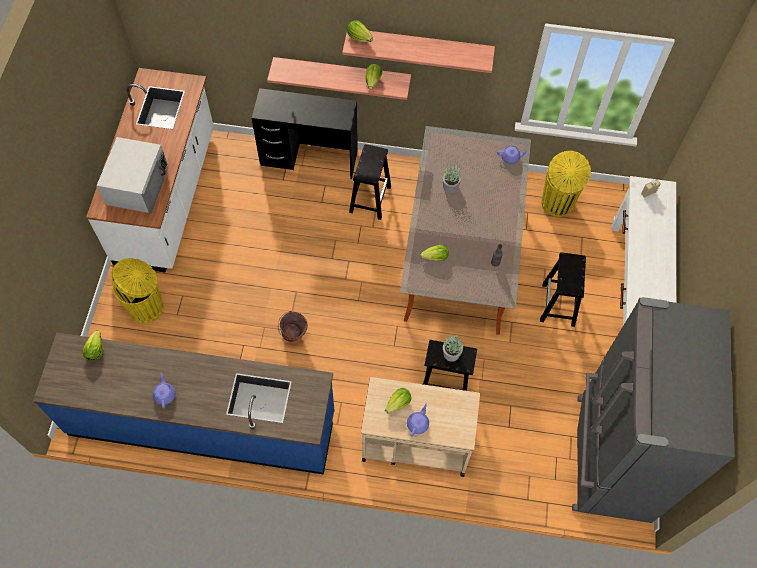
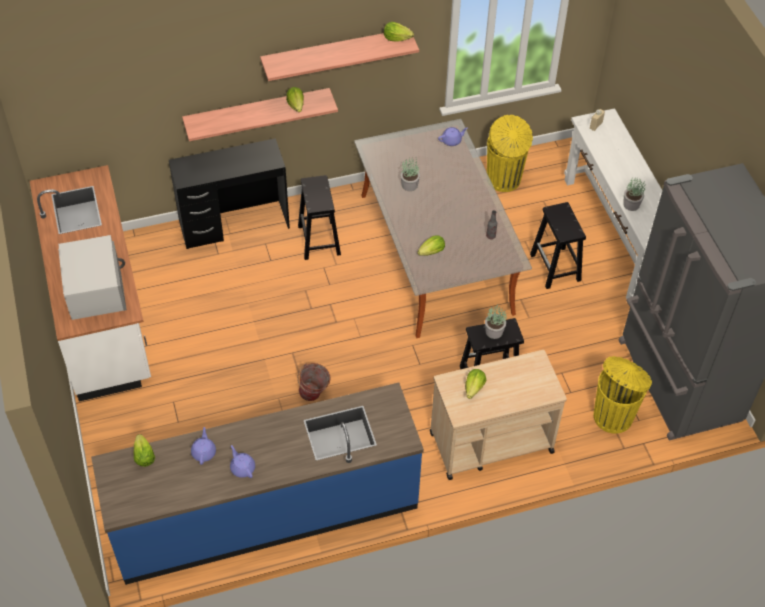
camera: 25 degrees left, 10 degrees down
yellow trash can [111,258,163,323] -> yellow trash can moved to [594,356,652,434]
lettuce [347,20,373,42] -> lettuce moved to [384,22,414,42]
purple teapot [407,404,429,437] -> purple teapot moved to [191,427,216,465]
none -> potted plant [623,178,646,211]

